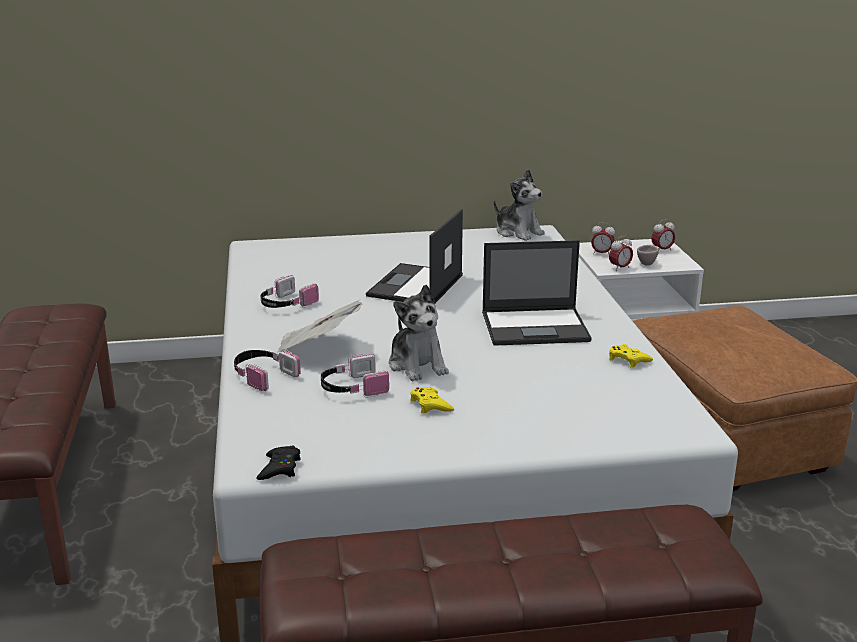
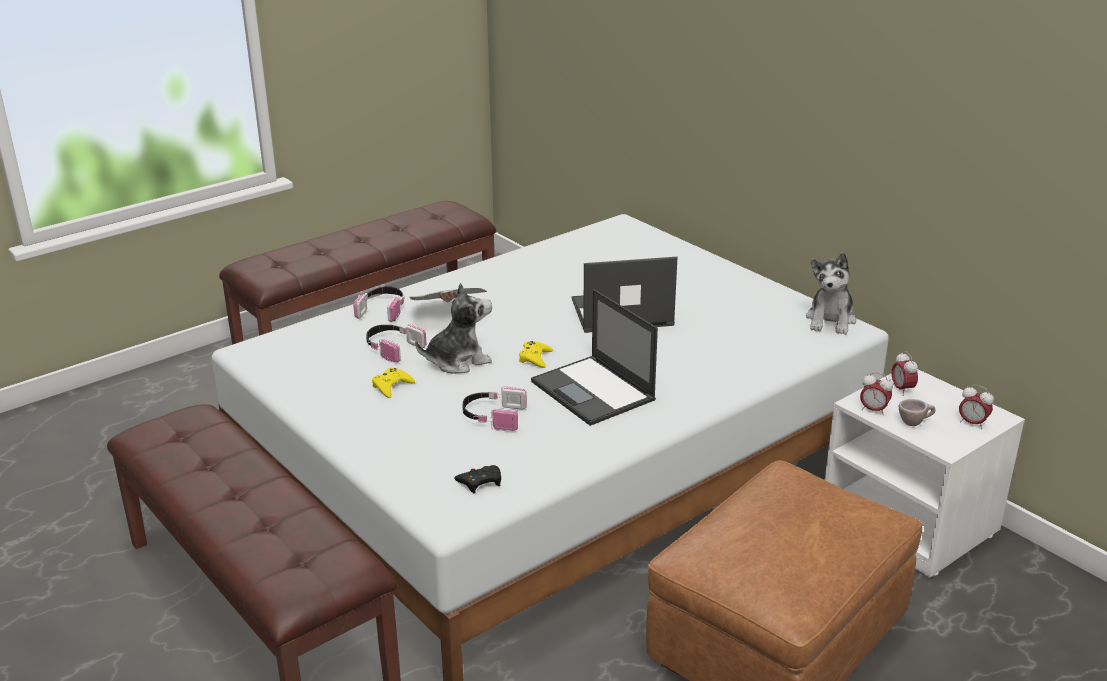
camera: 60 degrees right, 5 degrees up
black game controller [256,445,301,480] -> black game controller moved to [454,465,501,493]
headphones [261,275,319,308] -> headphones moved to [462,386,527,431]
plush toy [389,285,449,381] -> plush toy turned 150 degrees counterclockwise [415,283,492,374]
yellow game controller [609,344,653,368] -> yellow game controller moved to [519,341,553,368]

